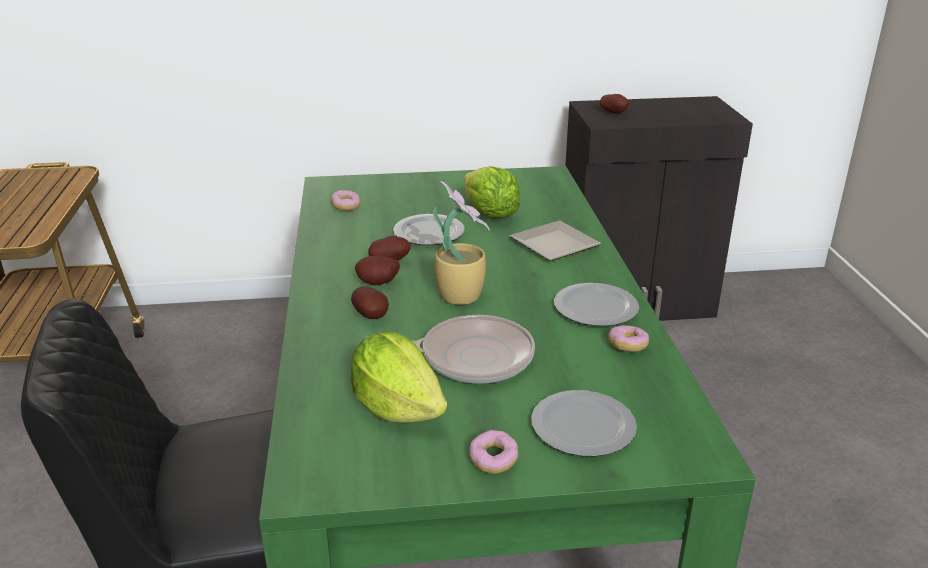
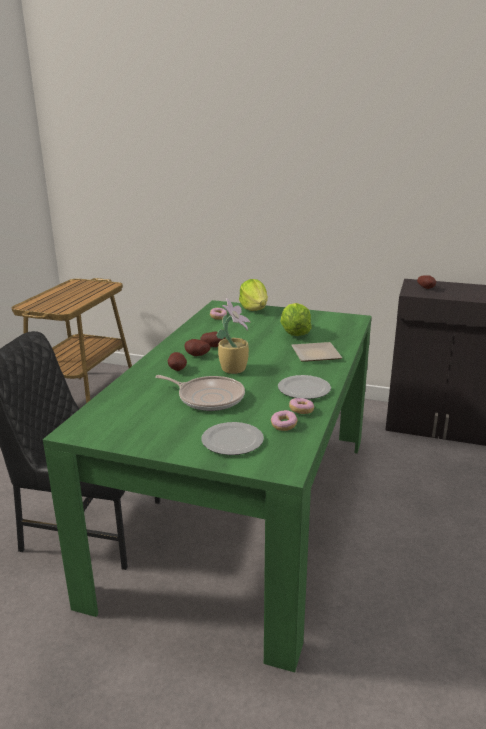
camera: 25 degrees right, 5 degrees down
lettuce [351,331,447,422] -> lettuce moved to [239,279,268,311]
plate [393,214,465,245] -> none
donut [469,430,518,474] -> donut moved to [271,410,297,431]

